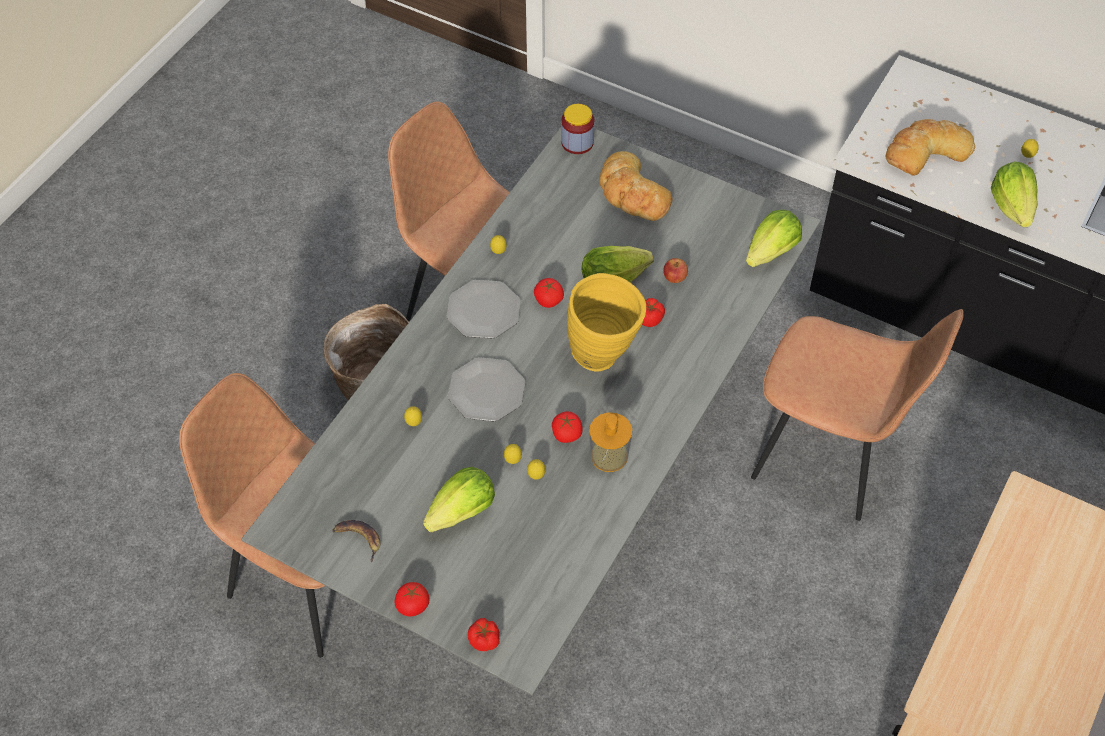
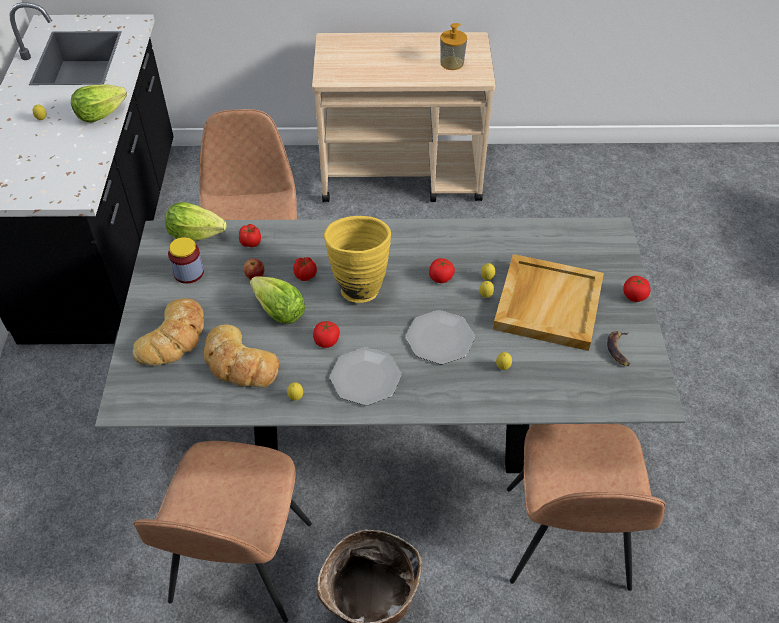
camera: 120 degrees left, 5 degrees down
lettuce [423,467,495,532] -> beige tray [493,254,604,351]
tomato [468,618,500,651] -> tomato moved to [239,224,261,247]
jar [561,104,595,154] -> jar moved to [168,237,204,284]
soap dispenser [589,412,632,472] -> soap dispenser moved to [440,23,467,70]
bread [886,119,975,176] -> bread moved to [204,324,279,387]

